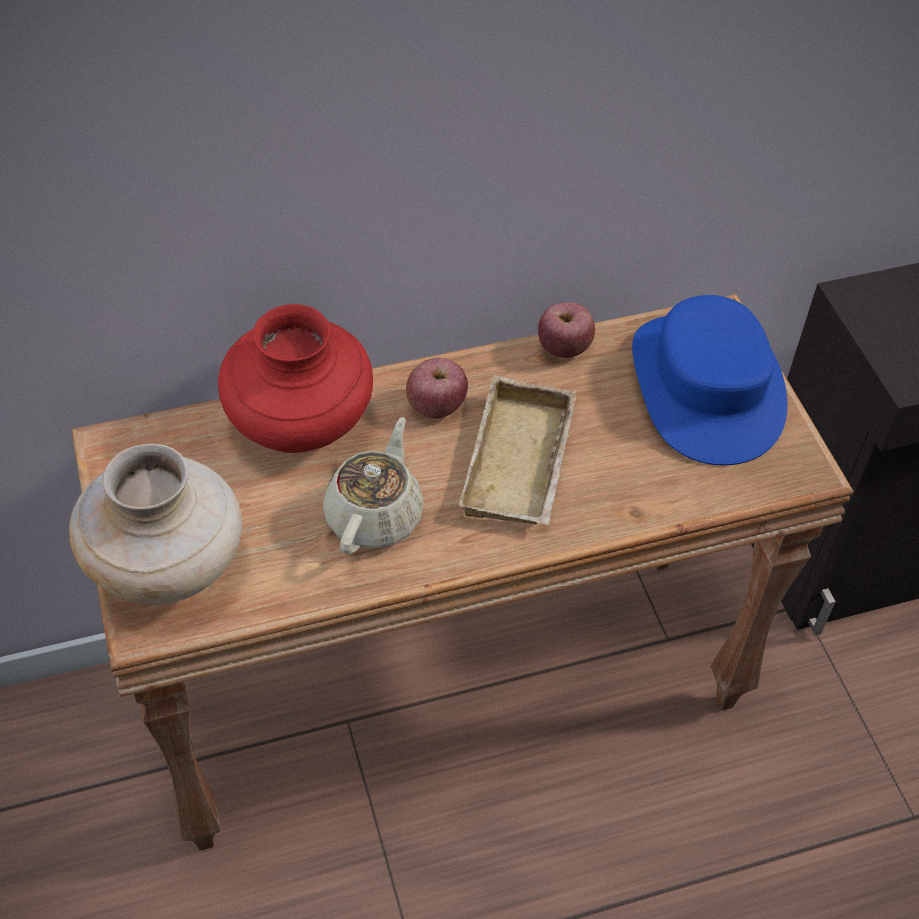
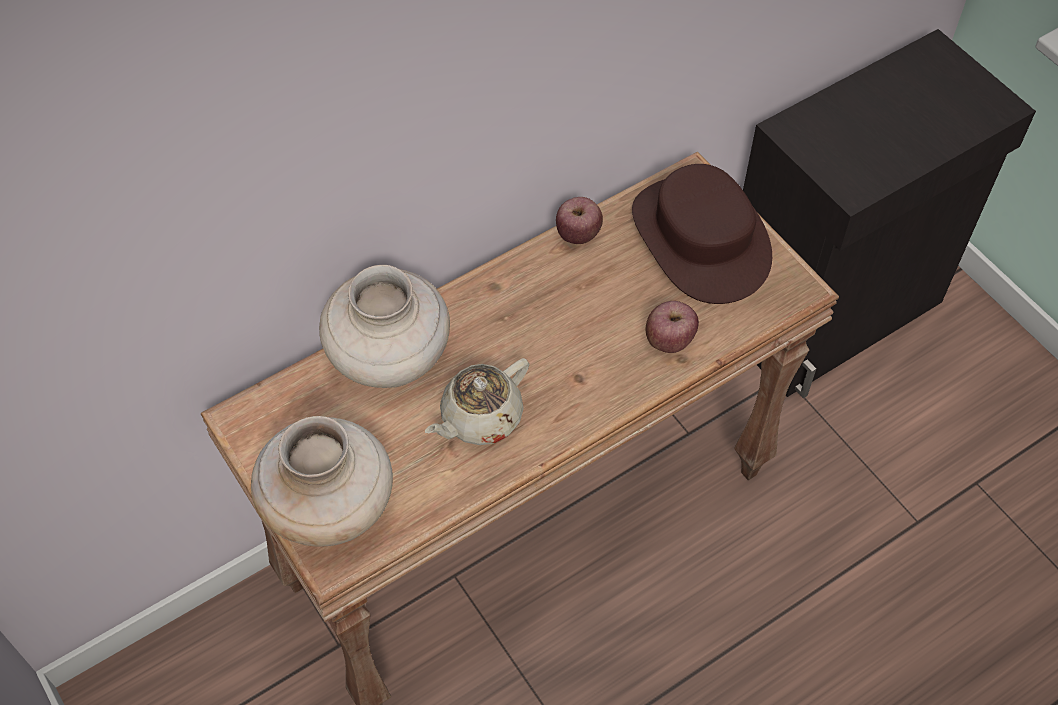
camera: 15 degrees left, 5 degrees up
red vase [218,304,373,453] -> beige vase [319,265,450,388]
beige teapot [323,417,424,554] -> beige teapot turned 135 degrees counterclockwise [425,358,529,445]
apple [406,358,468,419] -> apple moved to [646,301,699,353]
beige tray [458,375,577,525] -> none
blue hat [632,295,787,465] -> brown hat [632,164,772,304]

